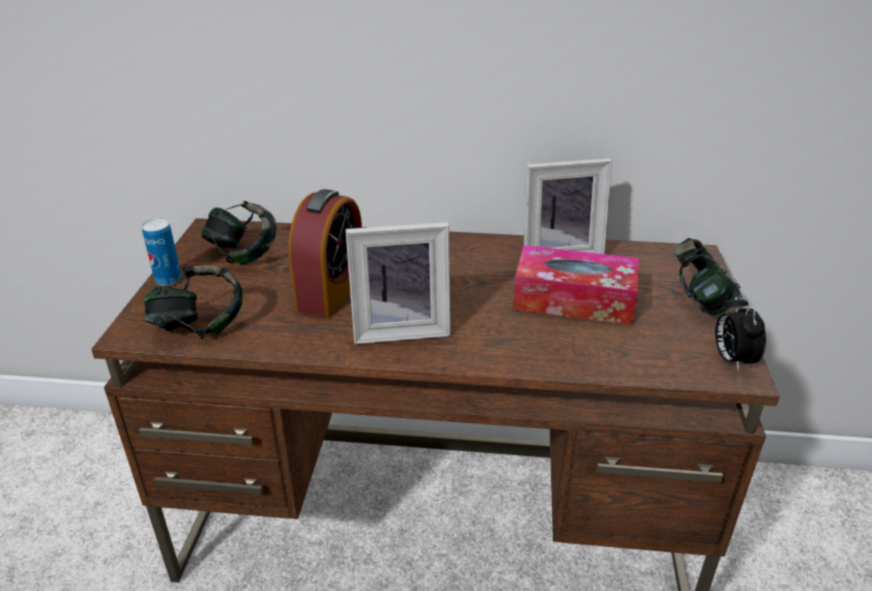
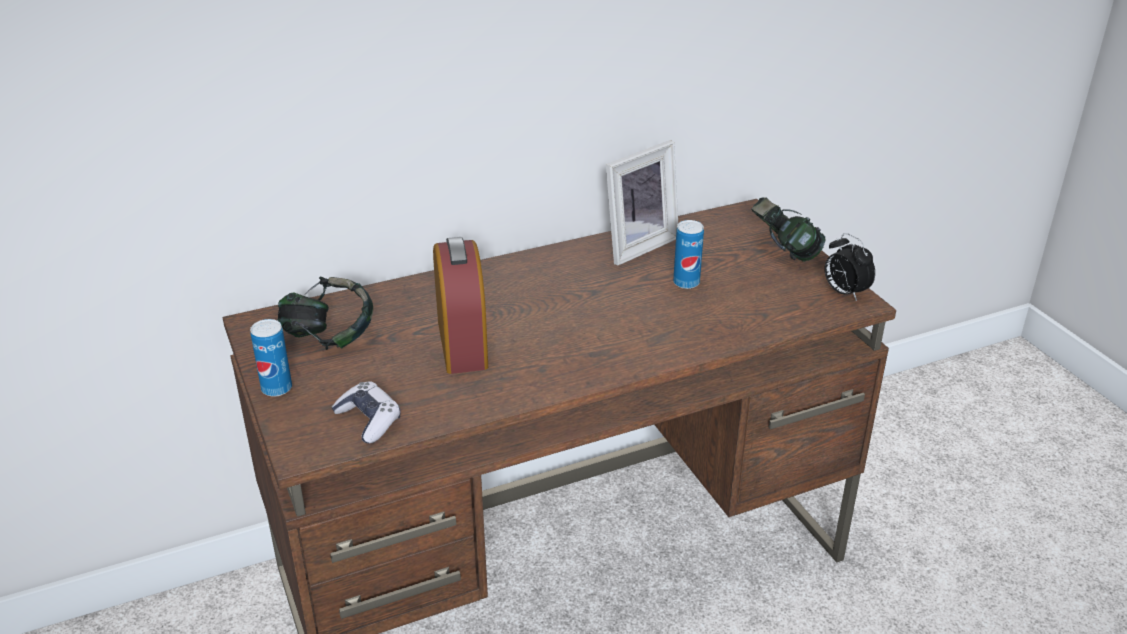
camera: 30 degrees left, 0 degrees up
headphones [144,265,243,339] -> game controller [331,381,401,444]
picture frame [346,222,451,344] -> none
tissue box [513,245,639,325] -> can [673,220,704,289]

